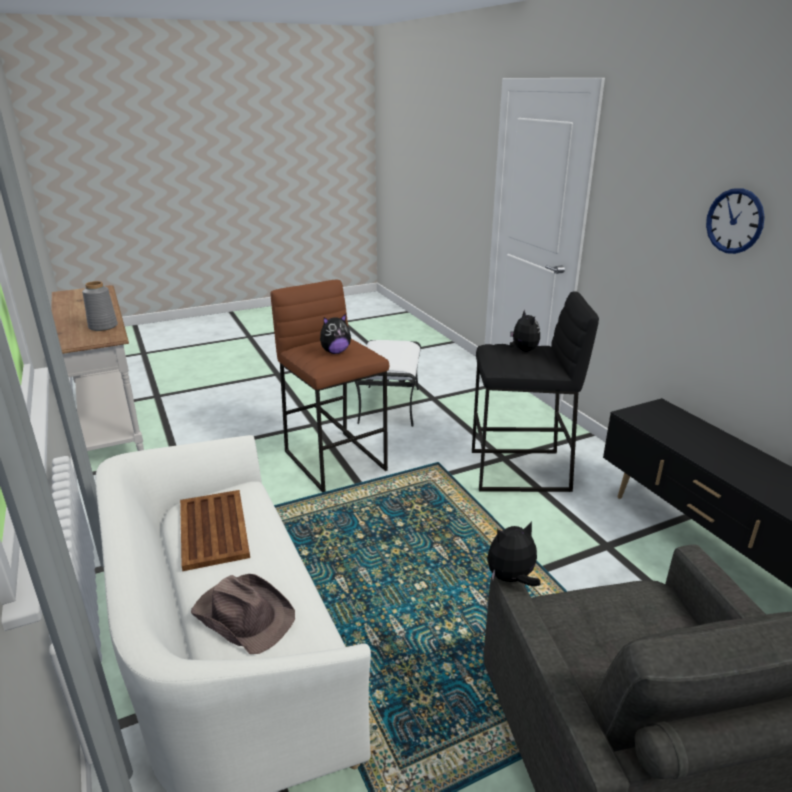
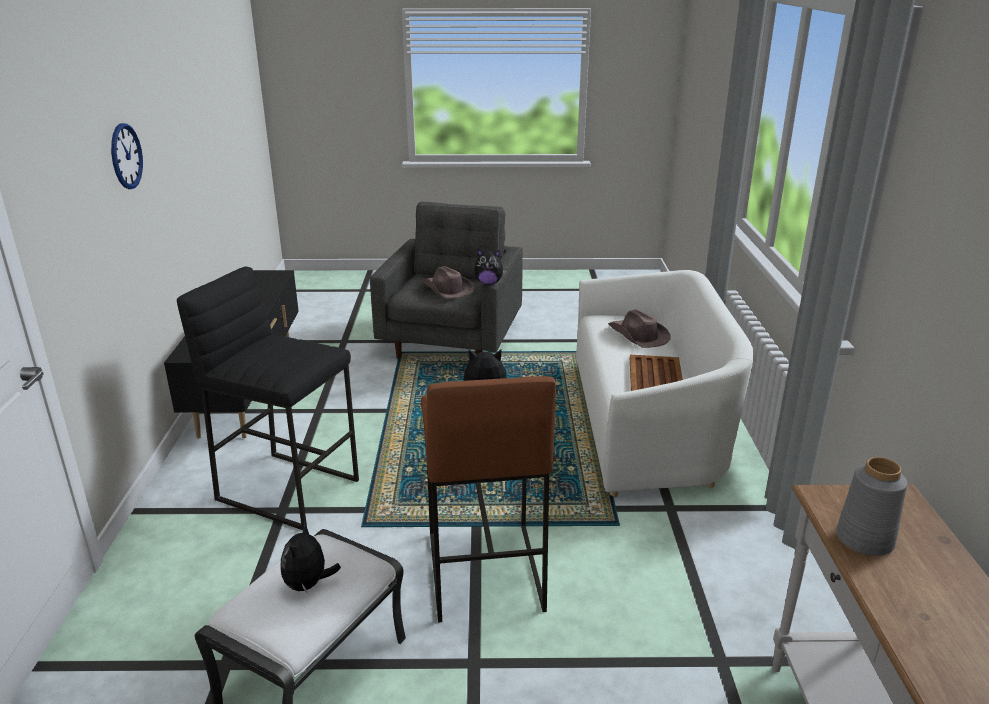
camera: 155 degrees left, 0 degrees up
plush toy [510,309,540,352] -> plush toy moved to [281,522,341,593]
none -> brown hat [421,266,474,299]

